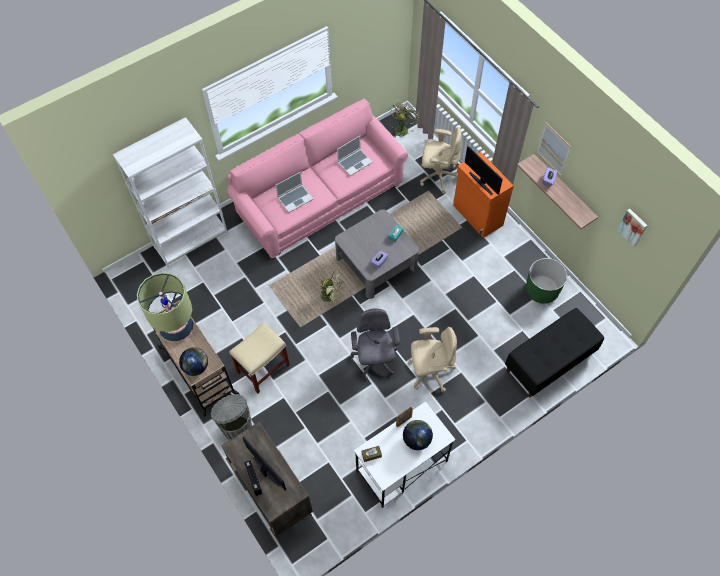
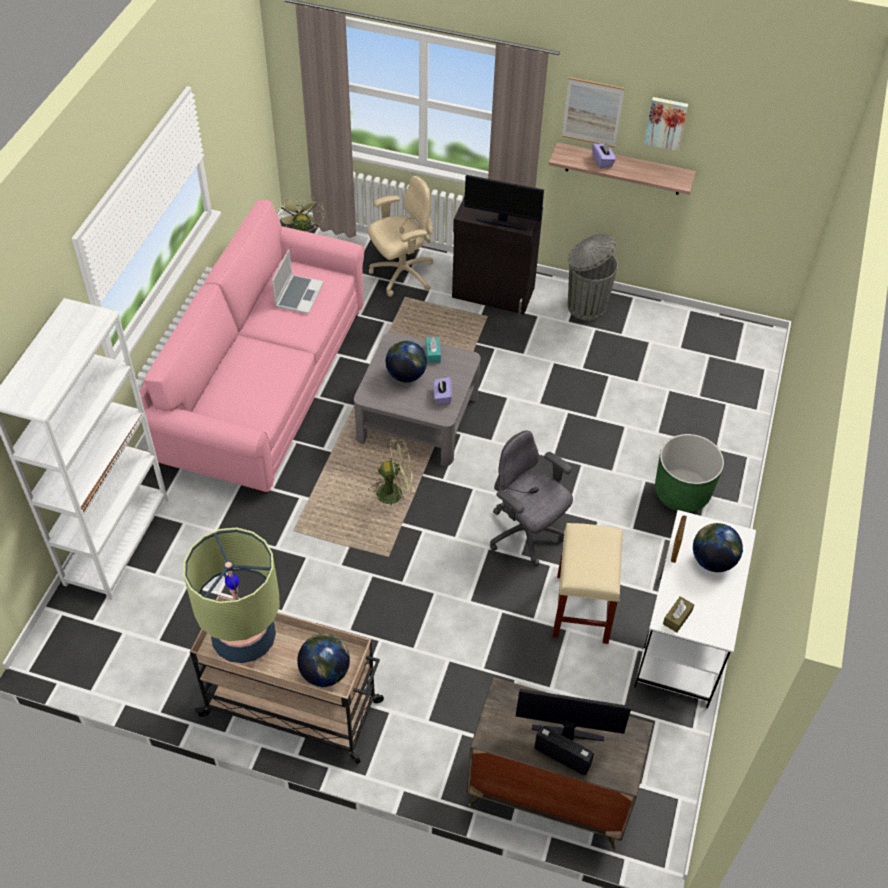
camera: 40 degrees left, 10 degrees down
grey trash can [211,394,252,440] -> grey trash can moved to [568,234,618,321]
beige stool [229,322,290,393] -> beige stool moved to [552,523,623,644]
laptop [276,172,313,213] -> none
beige office chair [408,327,457,392] -> none
orange cabinet [453,152,514,238] -> black cabinet [452,196,543,315]
black bench [505,308,604,398] -> none
green planter [526,258,567,304] -> green planter moved to [655,434,724,512]
picture [617,209,647,247] -> picture moved to [644,97,688,151]
none -> globe [386,341,427,382]

